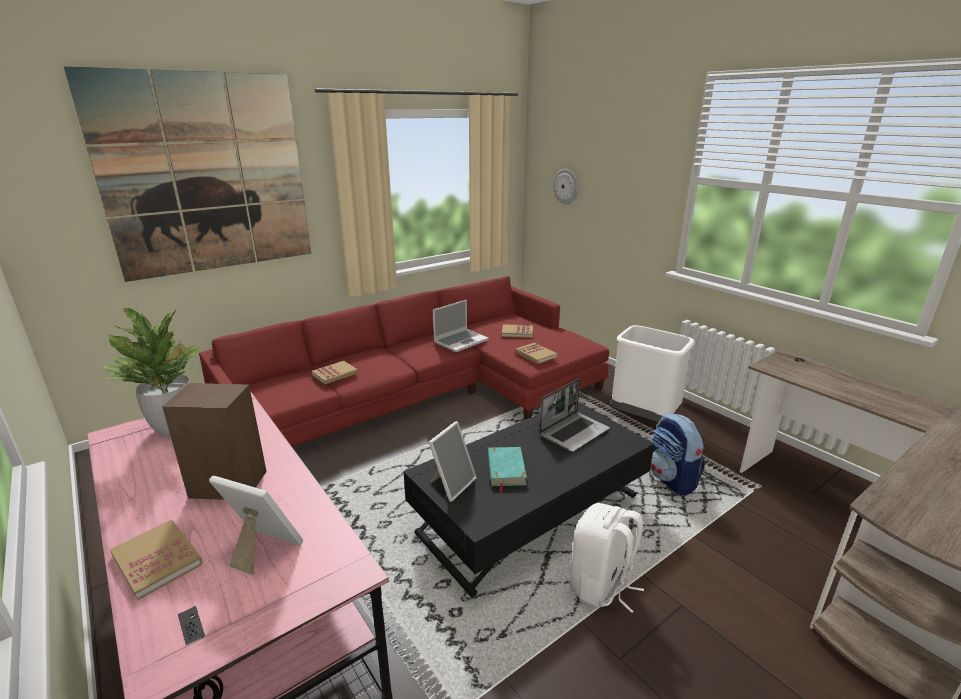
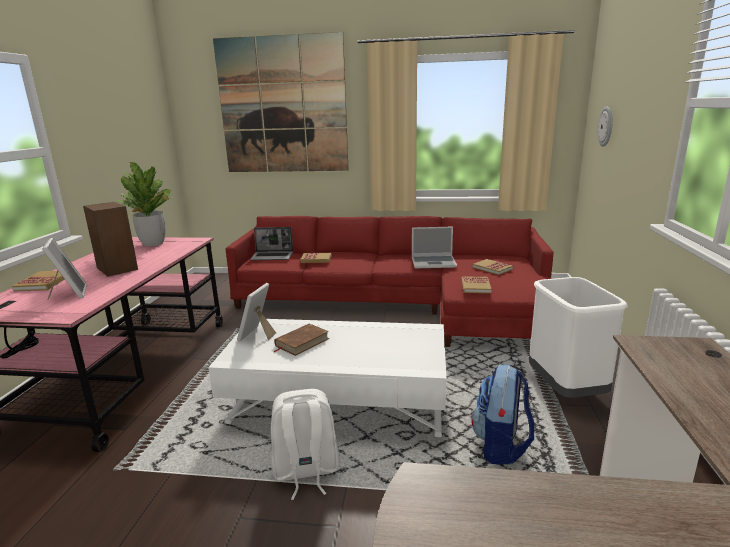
camera: 45 degrees right, 5 degrees down
black coffee table [404,402,654,598] -> white coffee table [208,319,446,437]
picture frame [428,421,477,502] -> picture frame turned 120 degrees clockwise [237,283,276,342]
turquoise book [488,447,527,492] -> brown book [273,324,329,356]
laptop [539,379,610,452] -> laptop moved to [250,227,293,260]

